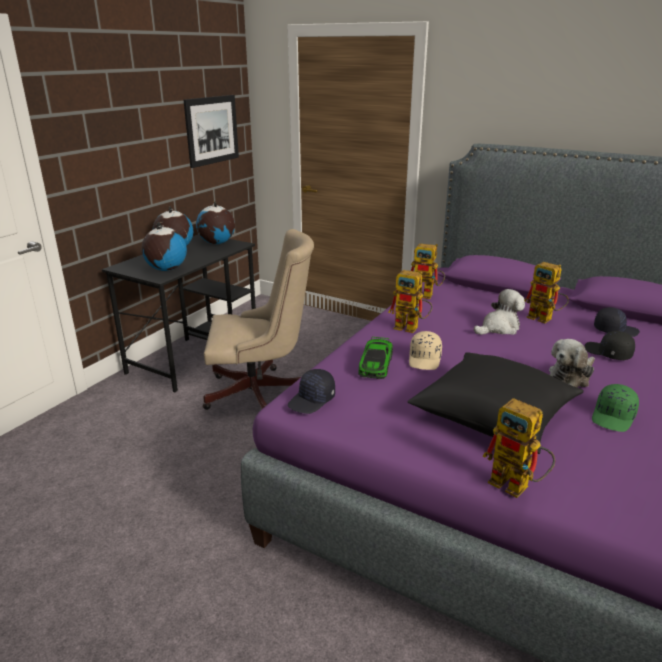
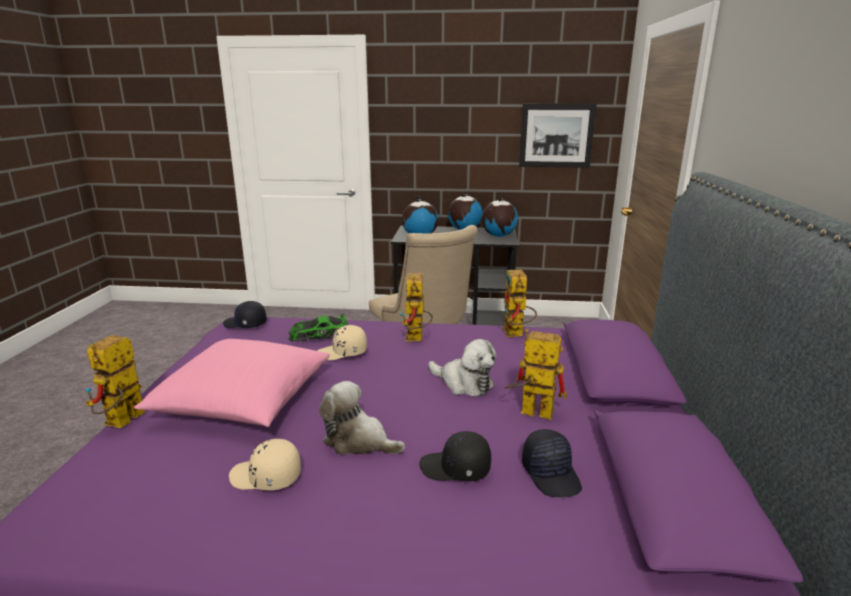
camera: 65 degrees right, 5 degrees down
black pillow [407,352,584,454] -> pink pillow [134,339,330,427]
toy robot [524,262,569,323] -> toy robot turned 90 degrees clockwise [505,329,567,420]
black cap [585,331,635,360] -> black cap turned 105 degrees counterclockwise [419,431,491,481]
green cap [592,384,639,432] -> beige cap [229,439,301,491]

